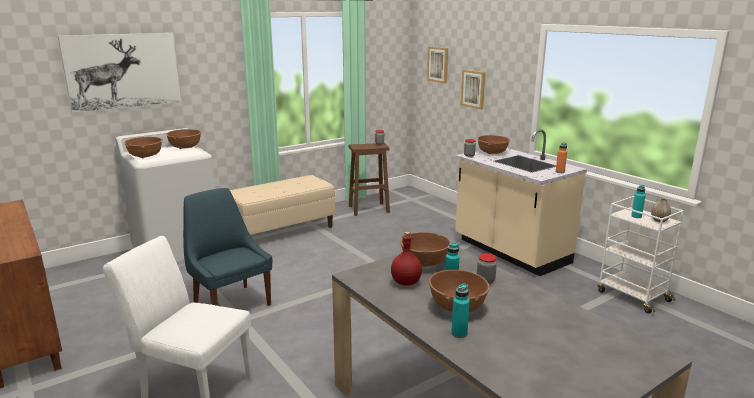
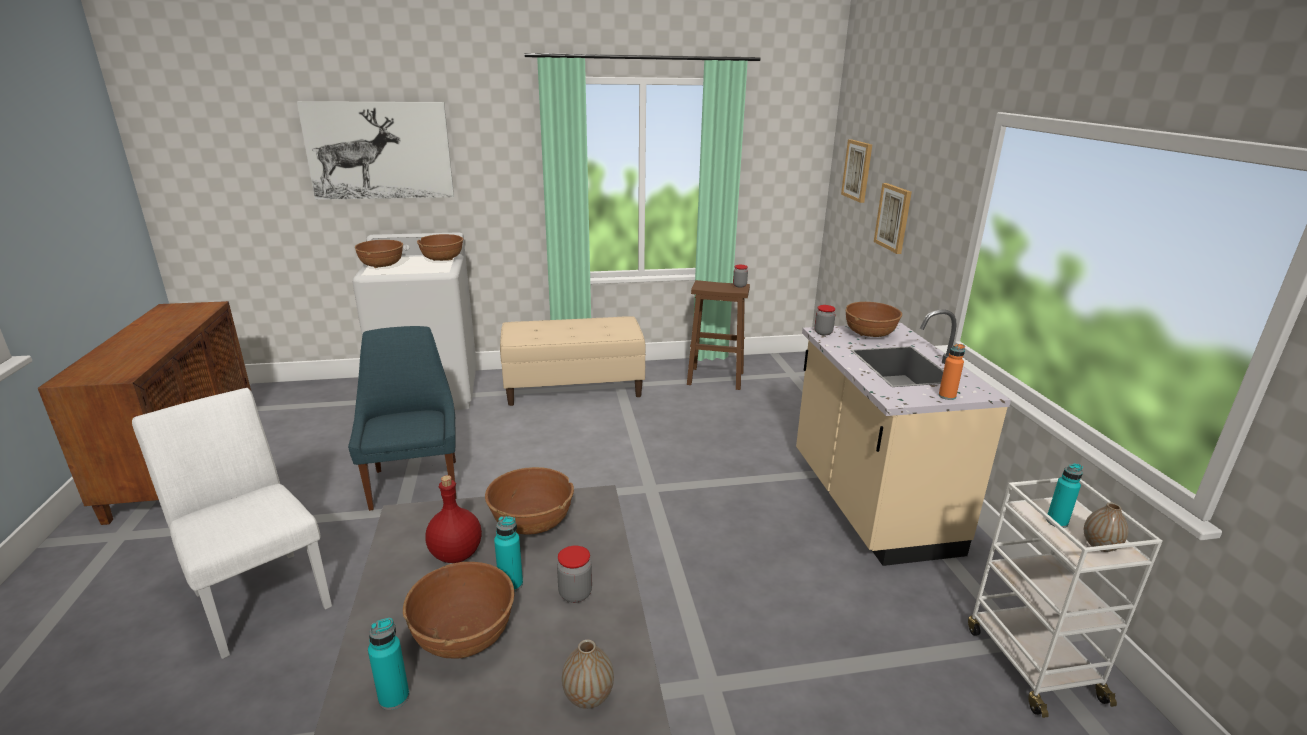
camera: 25 degrees right, 5 degrees up
none -> vase [562,640,614,709]

